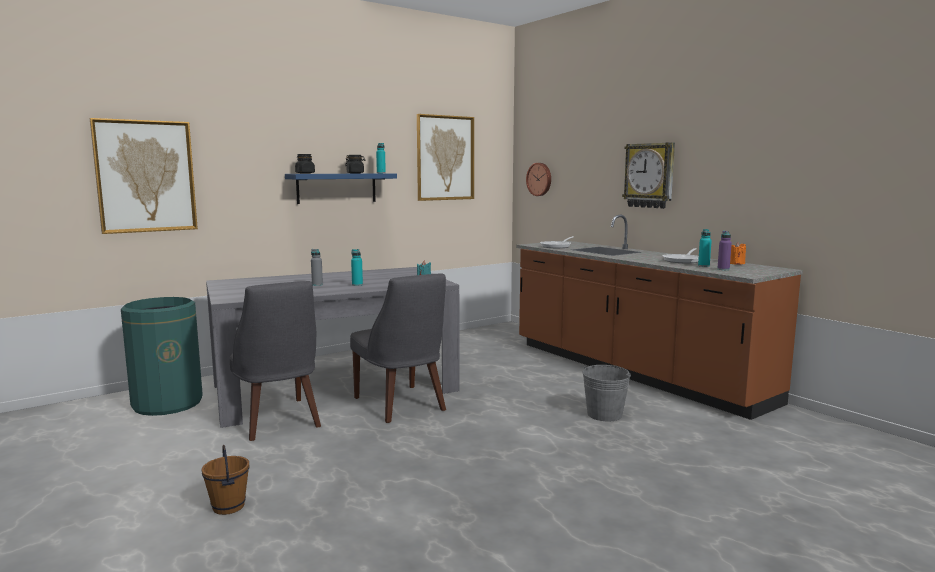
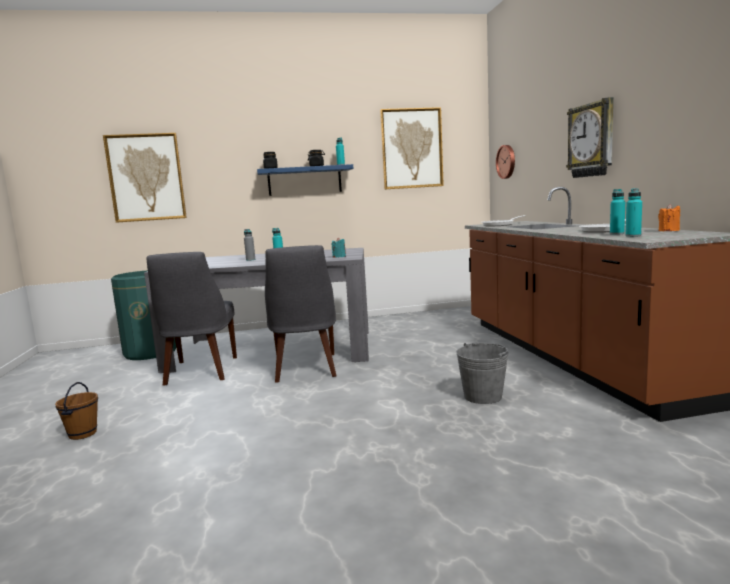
camera: 25 degrees right, 0 degrees up
purple bottle [717,231,732,270] -> turquoise bottle [625,188,642,237]

